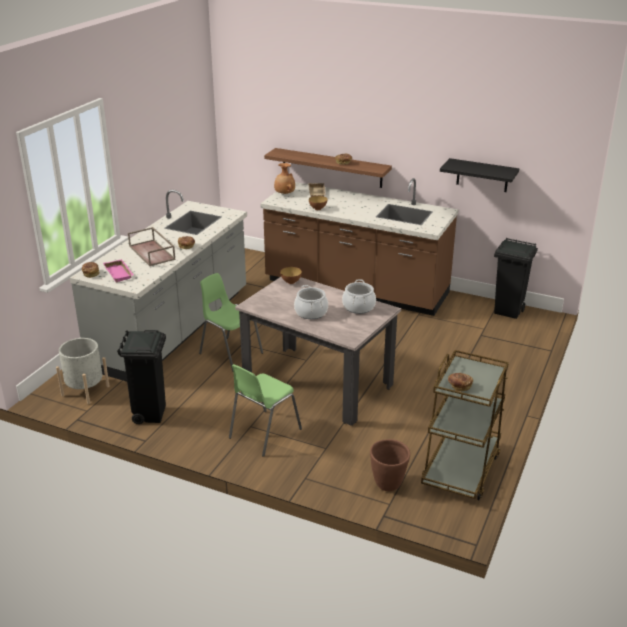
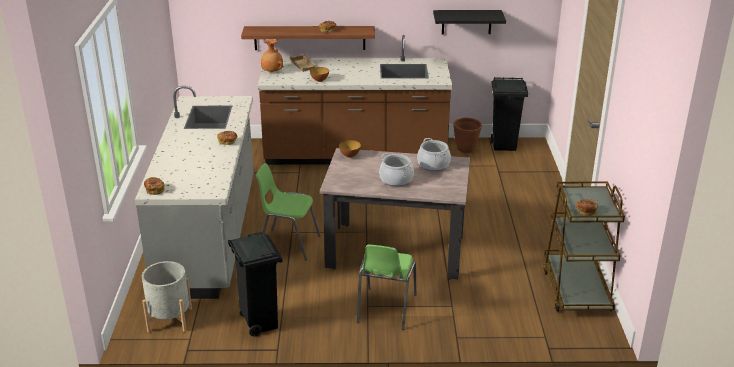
camera: 25 degrees left, 0 degrees up
pink tray [103,259,134,283] -> none
brown tray [128,227,176,266] -> none
brown planter [370,439,410,491] -> brown planter moved to [453,118,482,153]

